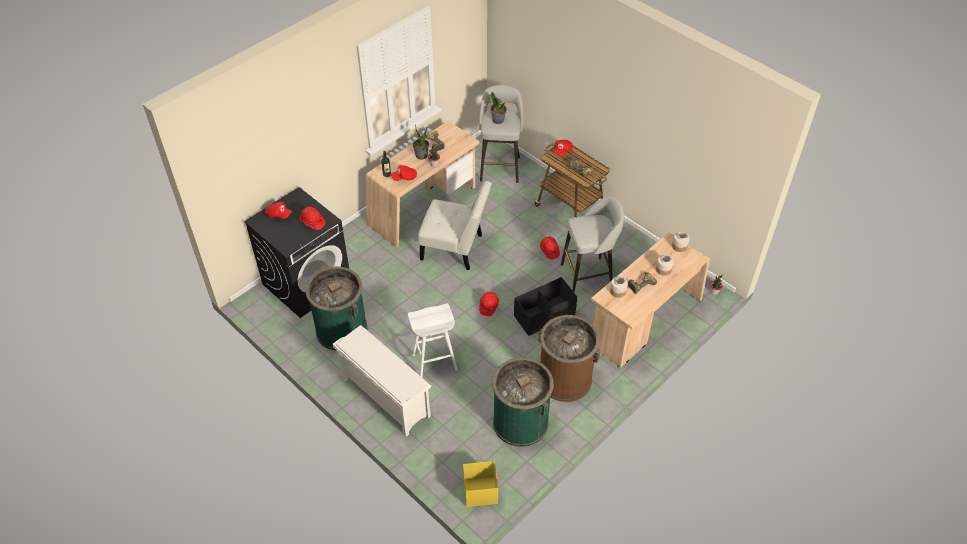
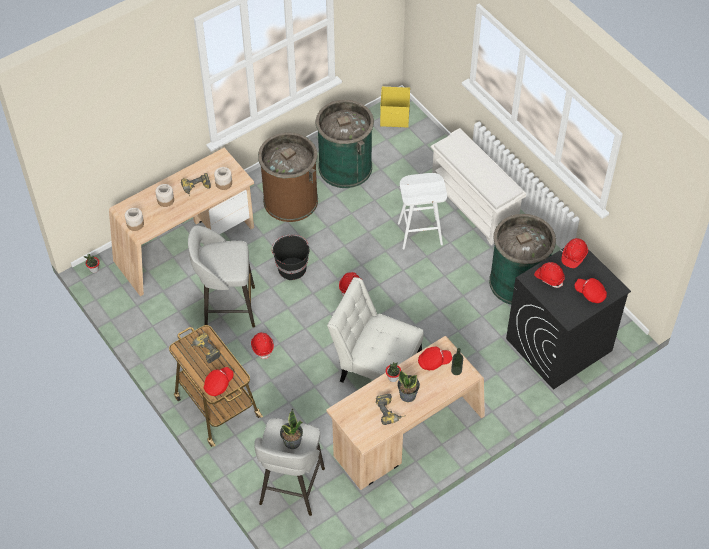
camera: 170 degrees left, 5 degrees up
black storage box [514,277,577,336] -> black bucket [271,235,309,280]
none -> red hard hat [562,238,588,268]

